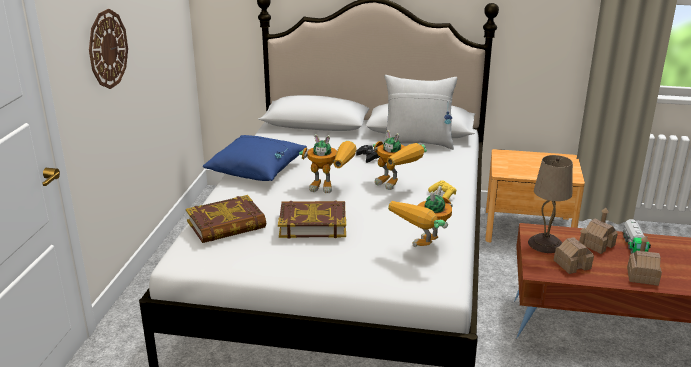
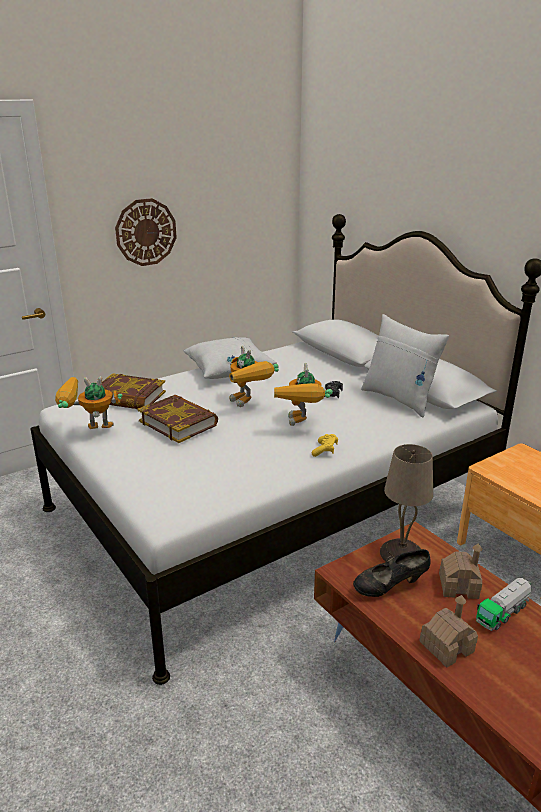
camera: 45 degrees right, 0 degrees up
blue pillow [203,135,307,181] -> grey pillow [184,337,277,379]
toy robot [388,186,453,247] -> toy robot moved to [55,376,123,429]
toy house [554,227,594,274] -> black shoe [353,549,431,597]

